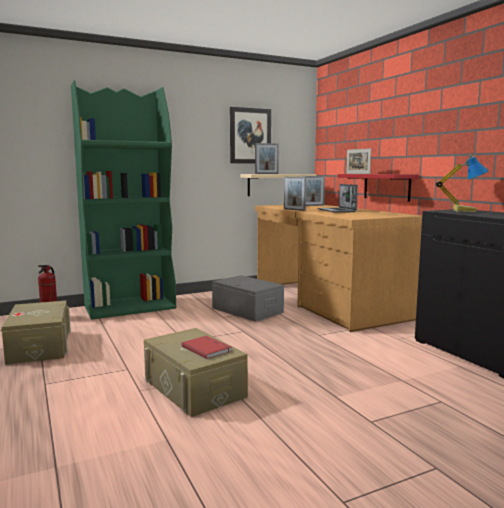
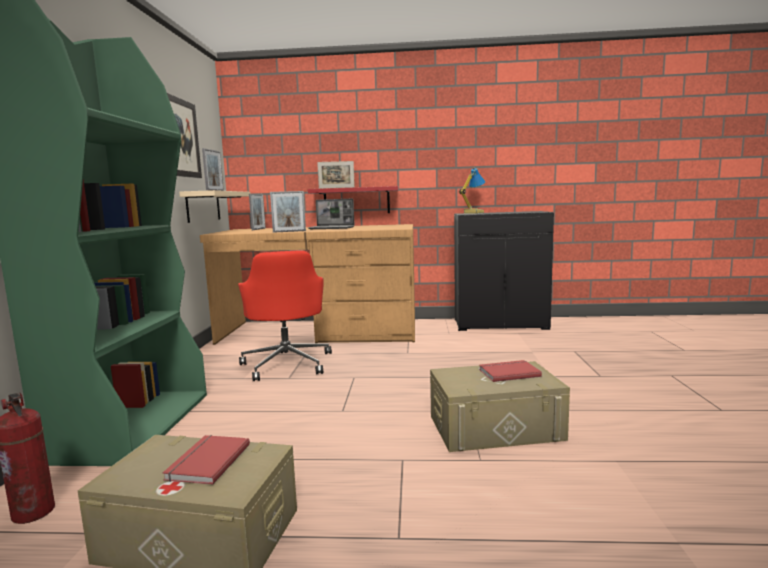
camera: 60 degrees left, 0 degrees up
grey storage box [212,275,284,322] -> red office chair [238,251,332,381]
none -> red book [162,435,250,485]

